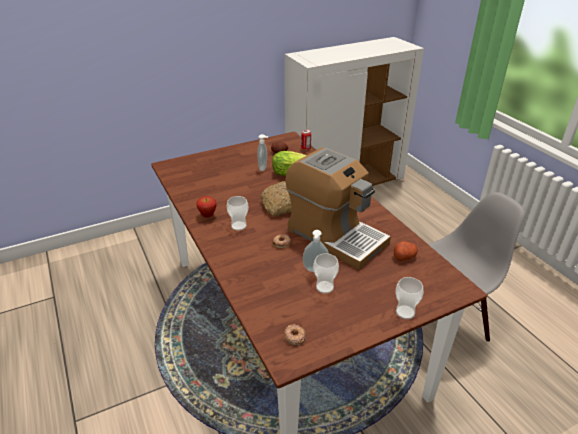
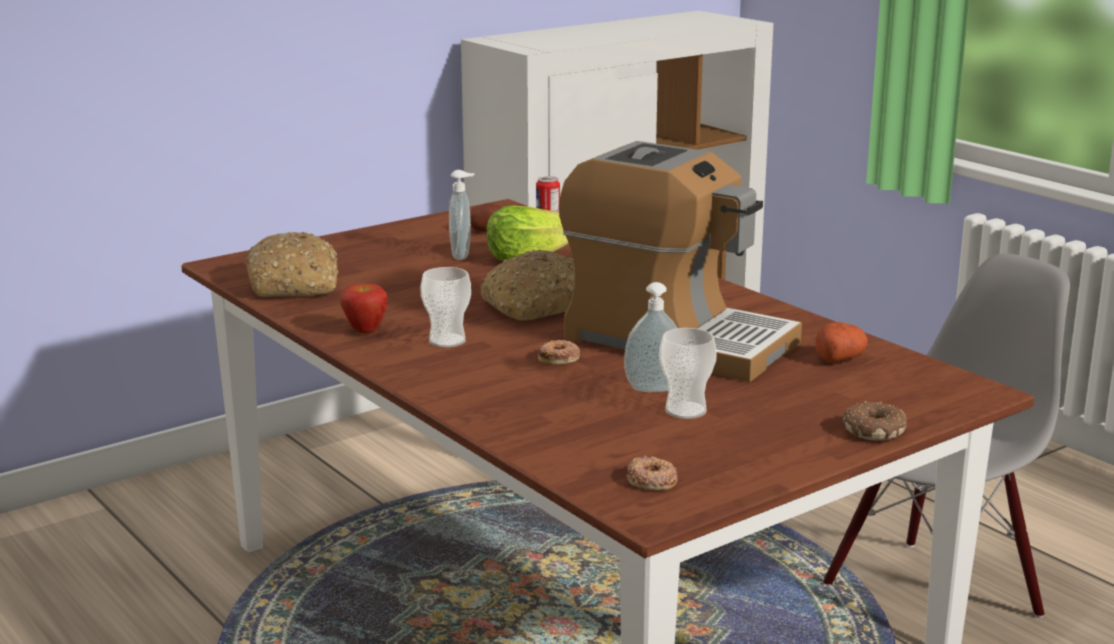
camera: 10 degrees left, 15 degrees down
cup [395,277,424,319] -> donut [843,401,908,441]
none -> bread [246,232,338,297]

